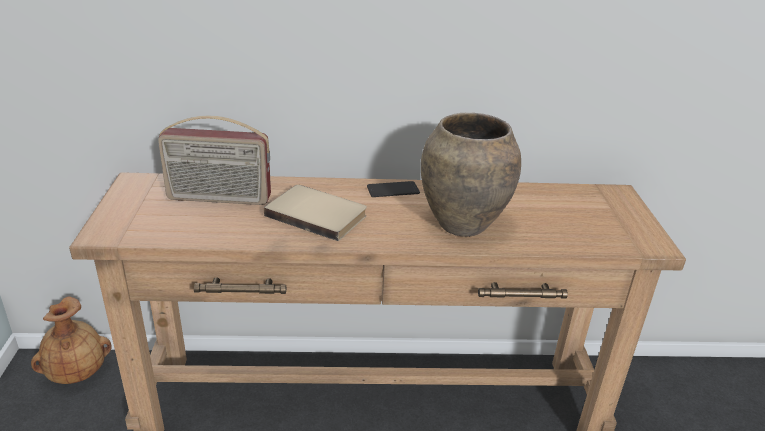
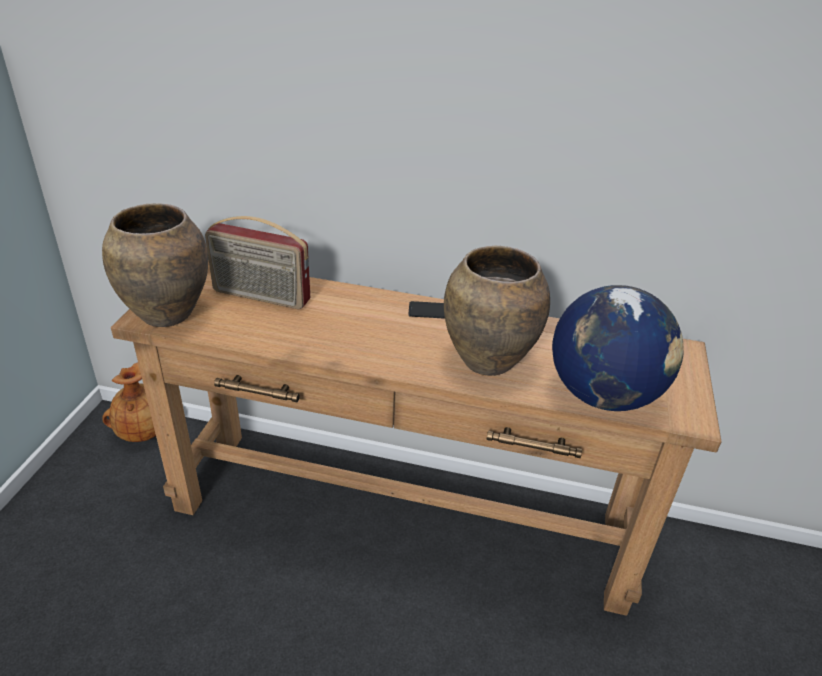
camera: 15 degrees right, 5 degrees up
beige book [264,185,367,241] -> none
none -> brown vase [102,203,208,327]
none -> globe [552,285,683,411]

